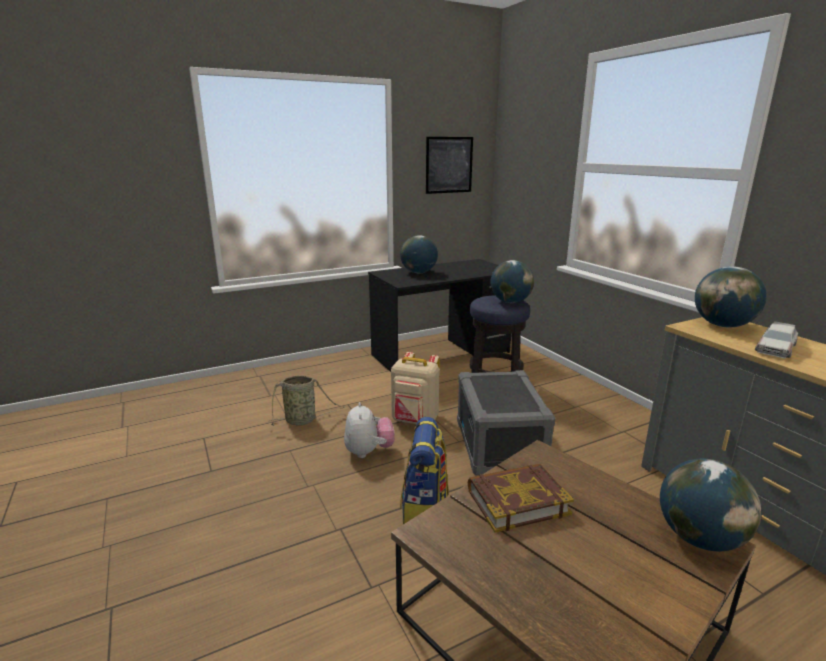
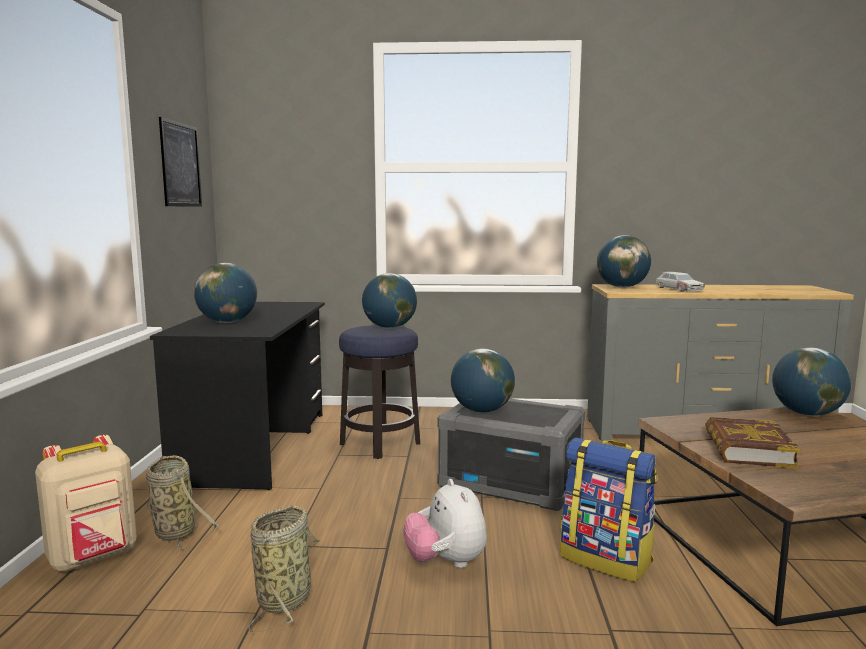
camera: 60 degrees left, 10 degrees down
plush toy [344,402,395,458] -> plush toy turned 135 degrees counterclockwise [403,479,487,568]
beige backpack [391,352,440,424] -> beige backpack moved to [35,435,137,572]
none -> basket [146,455,219,549]
none -> globe [451,348,515,413]

